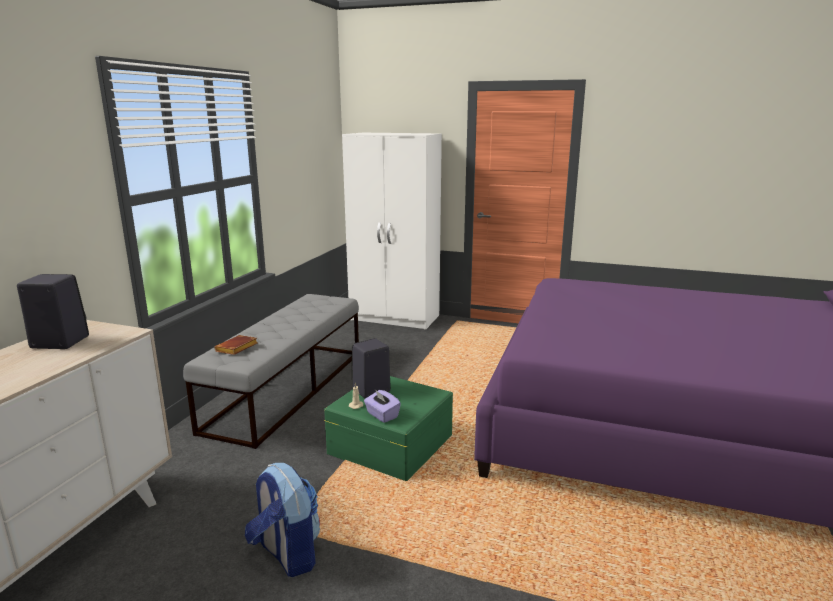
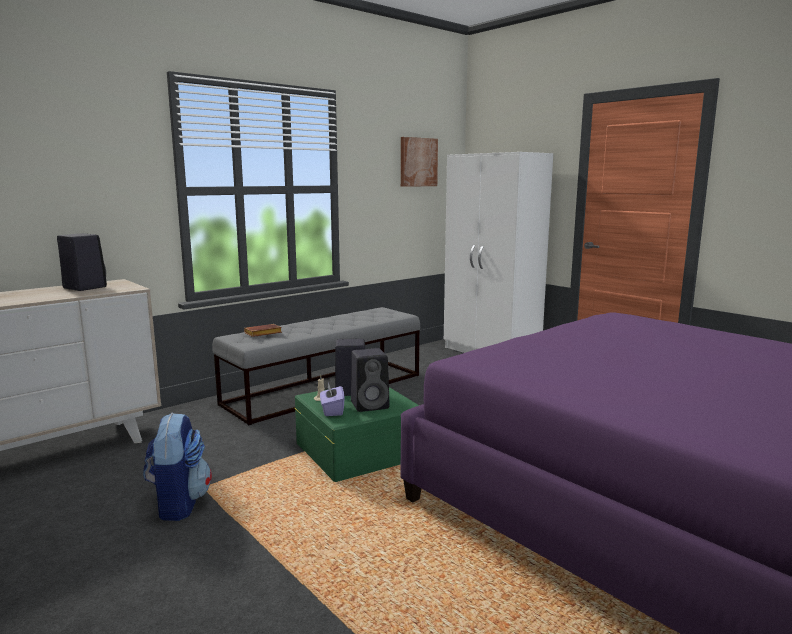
camera: 30 degrees right, 5 degrees down
none -> black speaker [351,348,389,412]
none -> picture [401,137,438,187]

